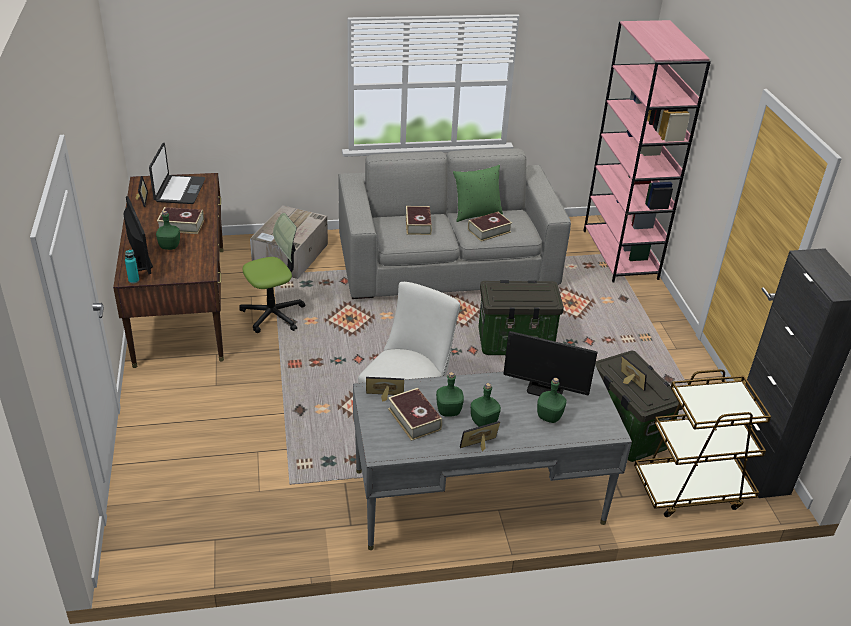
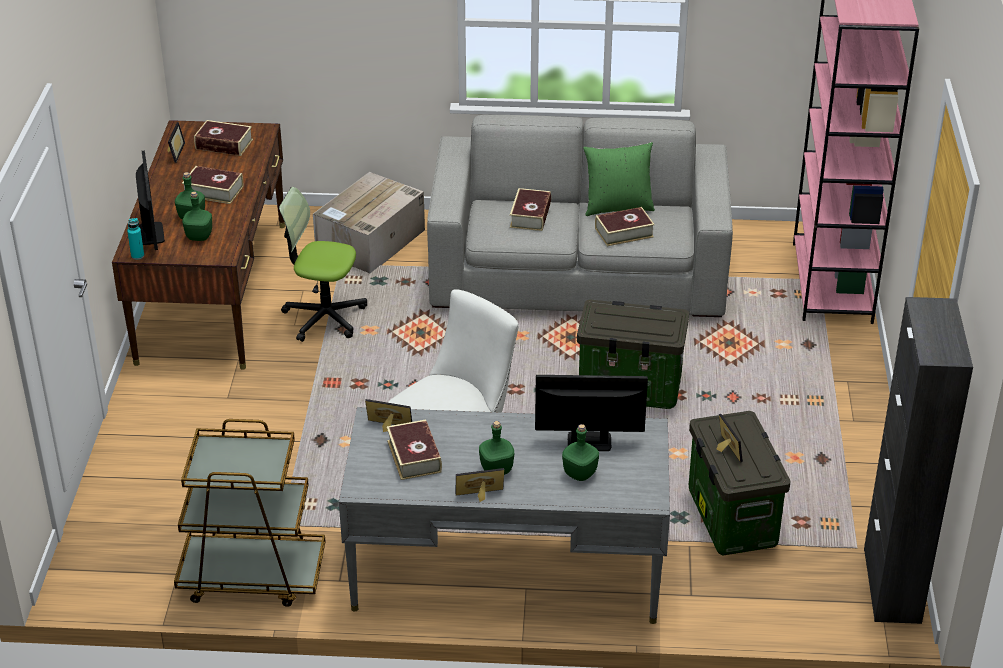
camera: 15 degrees right, 0 degrees up
laptop [149,143,205,204] -> book [194,120,253,156]
office chair [239,213,305,333] -> office chair turned 150 degrees counterclockwise [279,187,367,342]
green bottle [436,372,464,417] -> green bottle moved to [182,191,212,241]
monitor [503,331,598,396] -> monitor turned 150 degrees clockwise [535,375,648,451]
brown cart [634,369,771,517] -> brown cart moved to [174,419,326,607]

